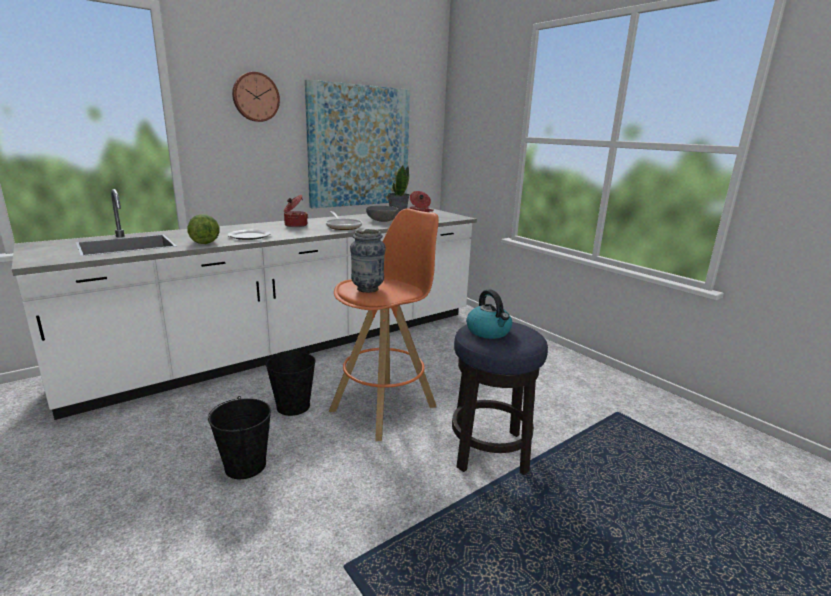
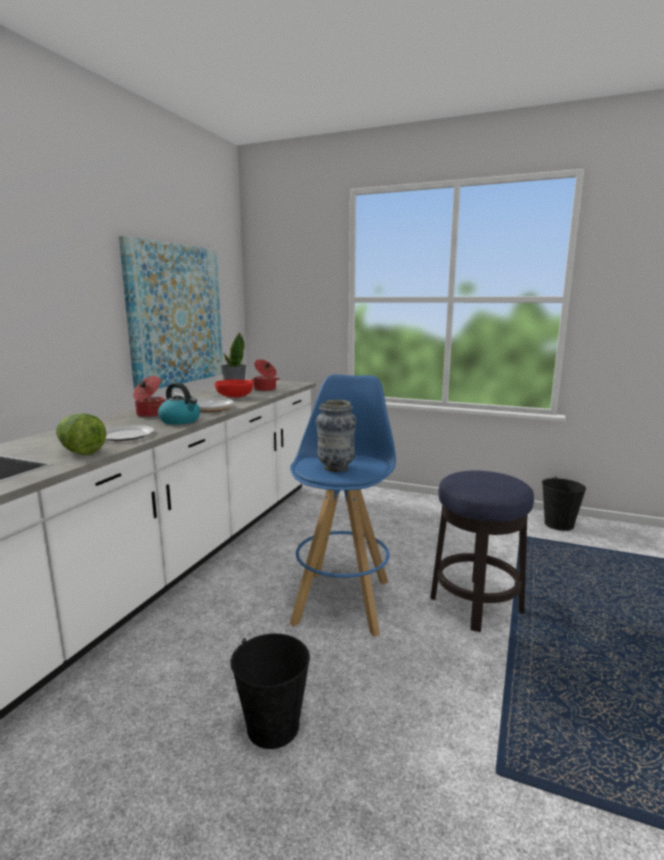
camera: 30 degrees left, 5 degrees down
wall clock [232,72,280,122] -> none
black bucket [265,351,315,416] -> black bucket moved to [542,476,586,531]
orange stool [329,209,439,441] -> blue stool [290,374,396,637]
grey bowl [366,206,399,222] -> red bowl [215,379,253,397]
kettle [466,290,512,339] -> kettle moved to [158,382,200,425]

